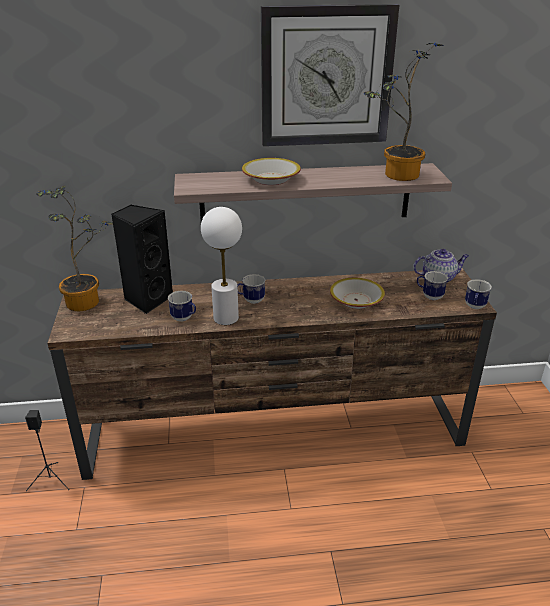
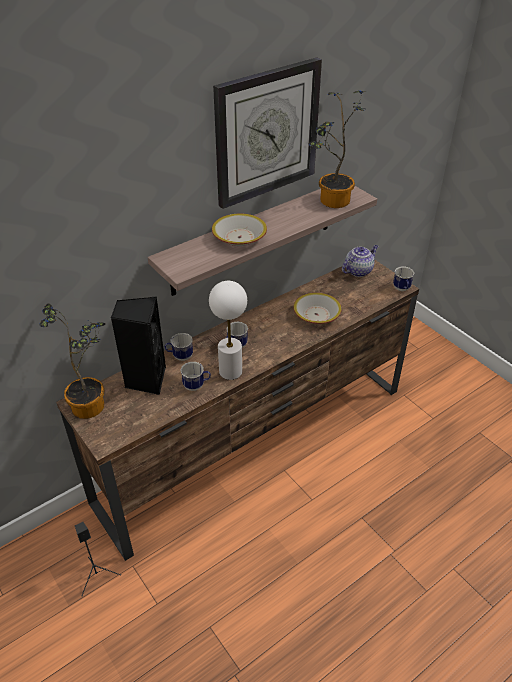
camera: 30 degrees left, 10 degrees up
mug [417,271,448,300] -> mug moved to [164,333,193,361]

